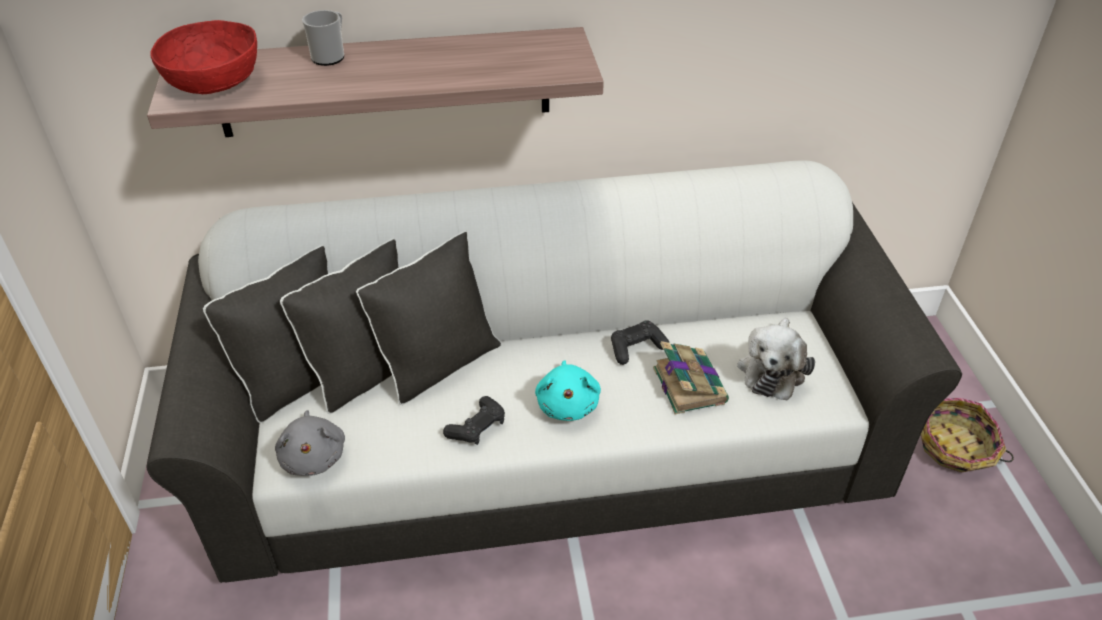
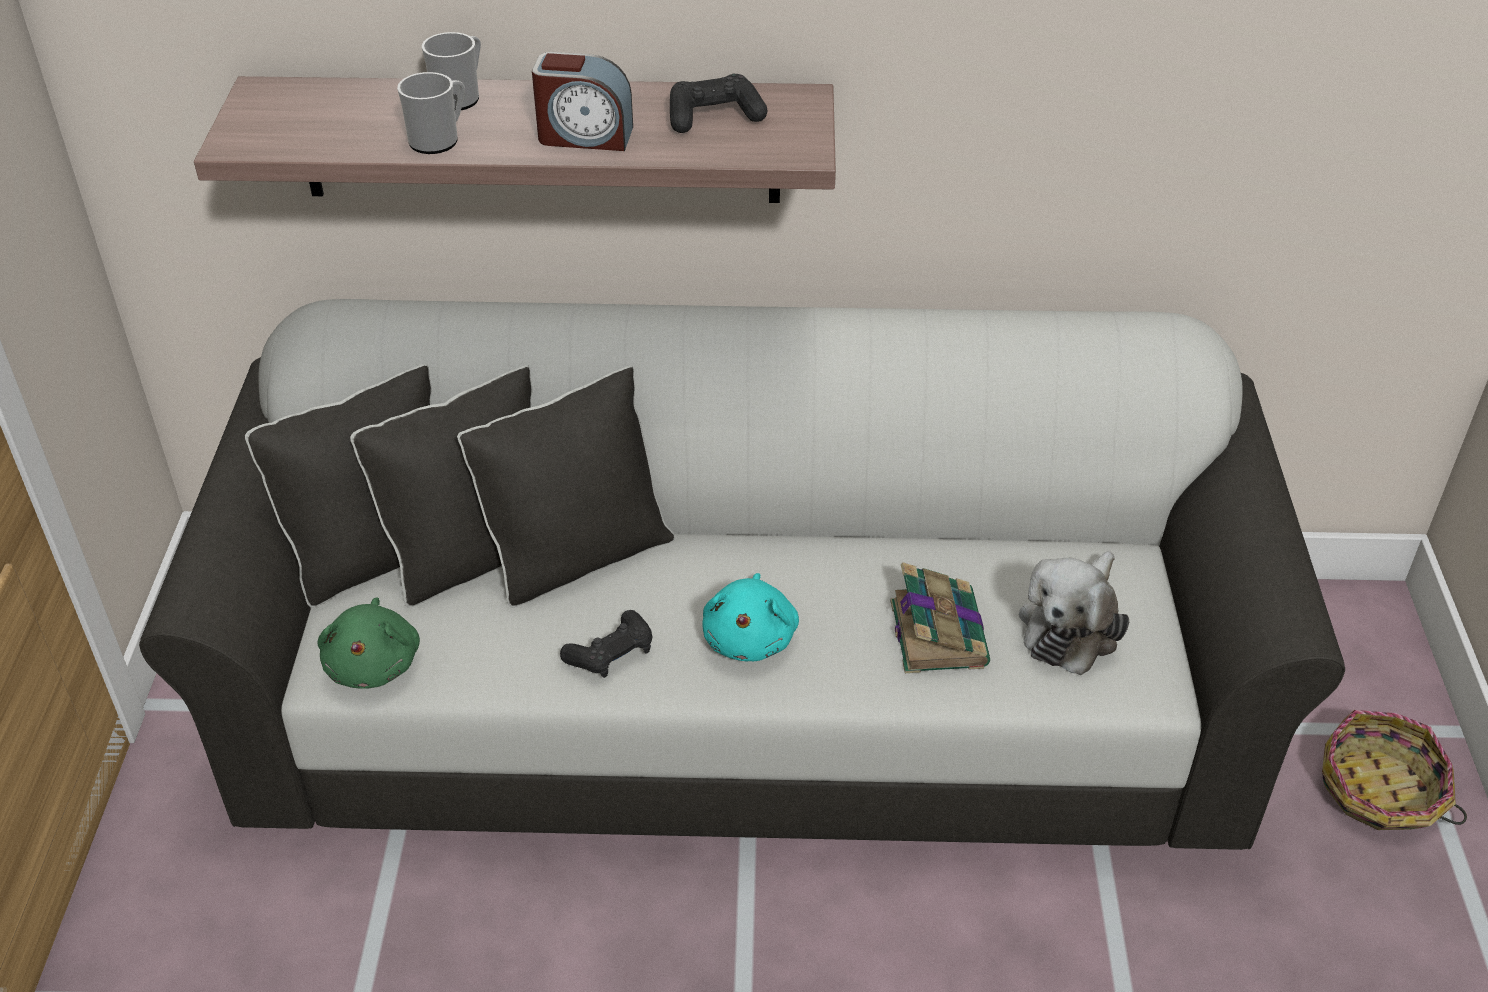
camera: 10 degrees right, 0 degrees up
red bowl [150,20,257,94] -> none
grey plush toy [275,410,345,476] -> green plush toy [317,597,420,689]
black game controller [611,320,669,365] -> black game controller moved to [670,73,767,133]
none -> mug [397,72,465,154]
none -> alarm clock [532,52,633,151]

